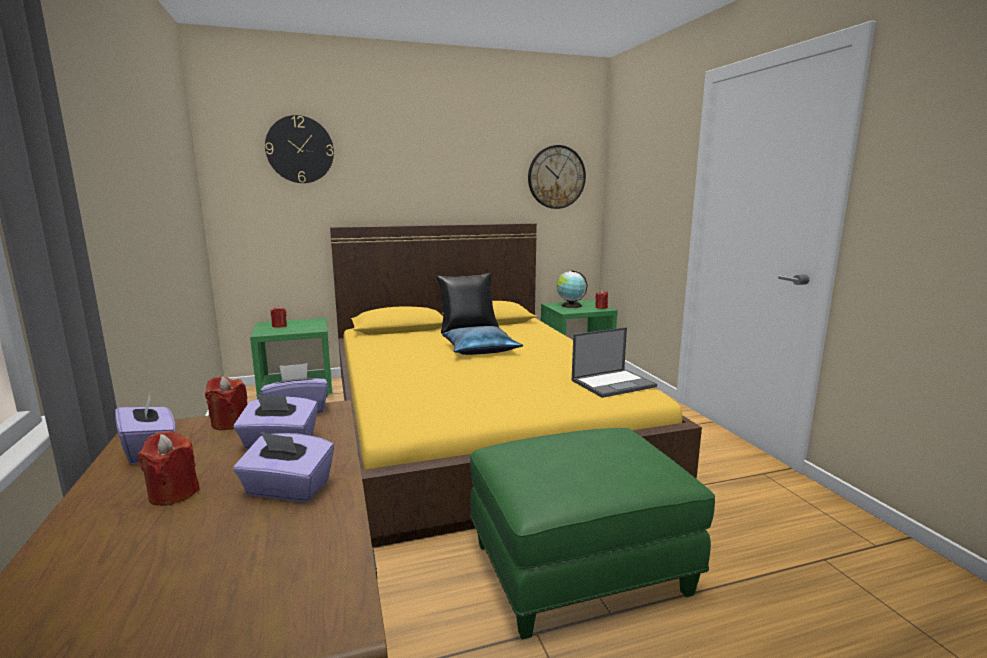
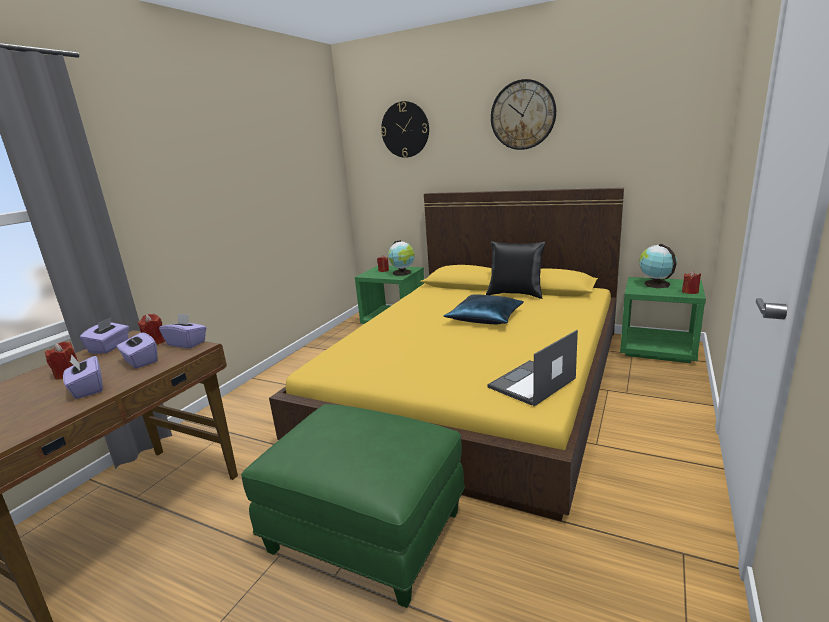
camera: 45 degrees right, 5 degrees up
wall clock [528,145,586,209] -> wall clock moved to [491,79,556,150]
laptop [572,327,657,398] -> laptop turned 120 degrees clockwise [487,330,578,406]
none -> globe [388,240,414,276]

